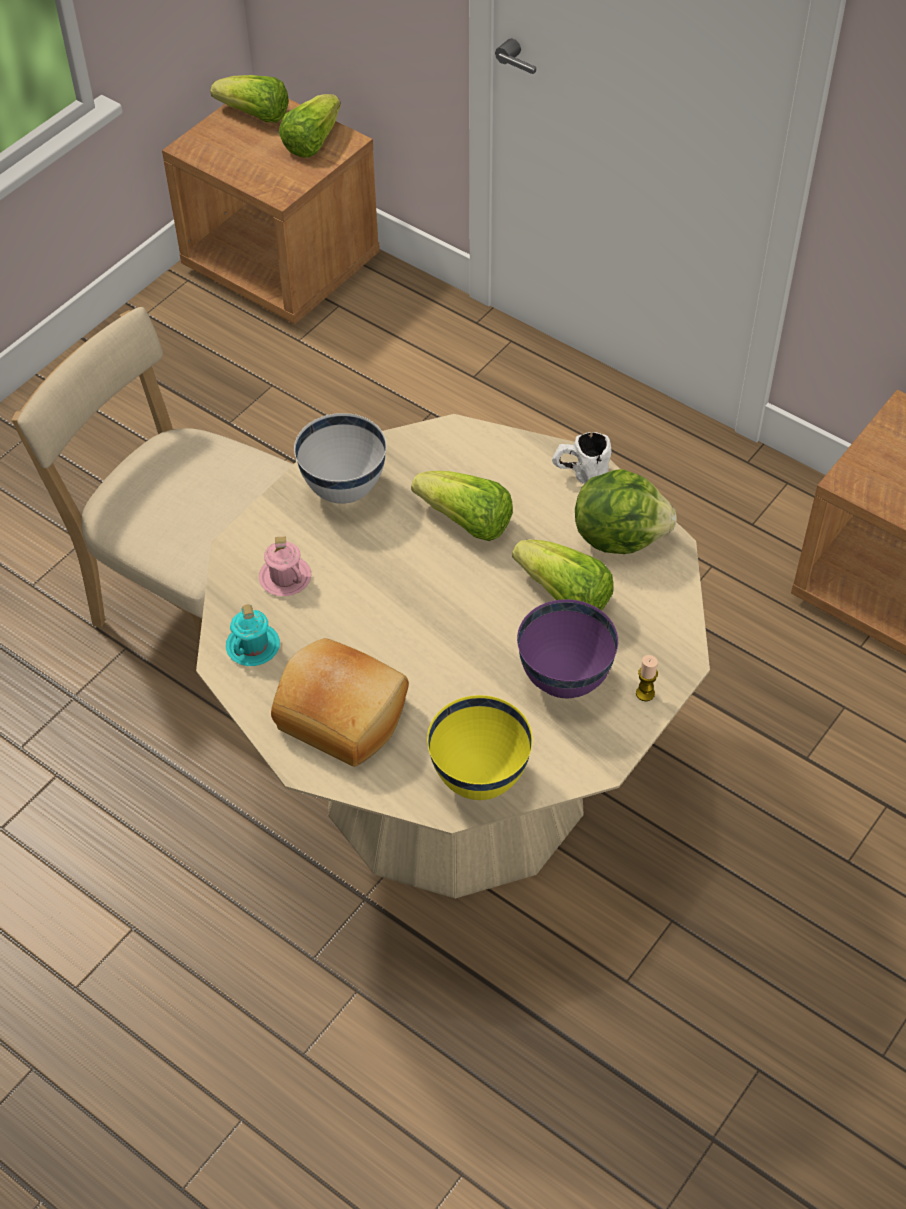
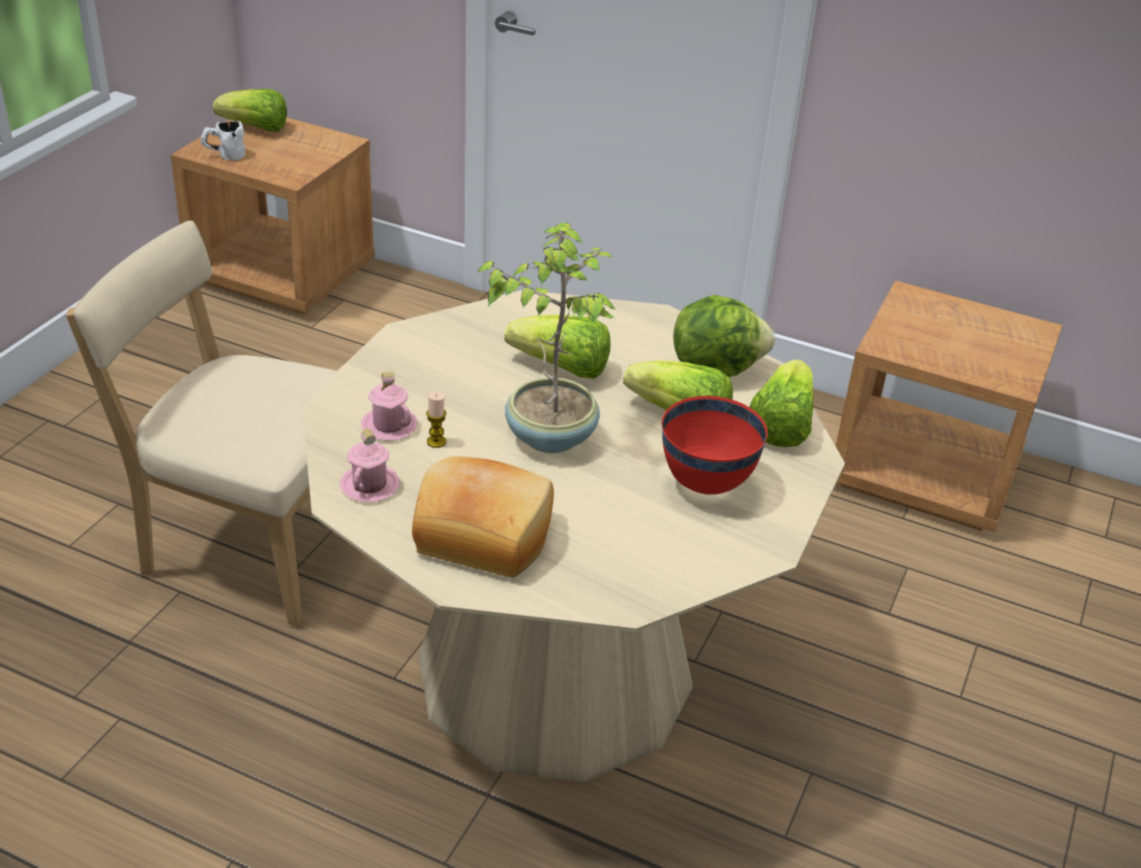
camera: 15 degrees left, 15 degrees down
turquoise mug [226,605,280,666] -> pink mug [340,429,400,502]
lettuce [279,94,341,158] -> lettuce moved to [749,360,814,447]
white bowl [294,413,387,504] -> none
yellow bowl [427,695,533,800] -> none
purple bowl [517,599,618,698] -> red bowl [662,396,768,495]
white mug [552,432,611,484] -> white mug moved to [200,121,245,160]
candle [636,655,658,701] -> candle moved to [426,392,446,448]
none -> potted plant [476,223,617,453]

